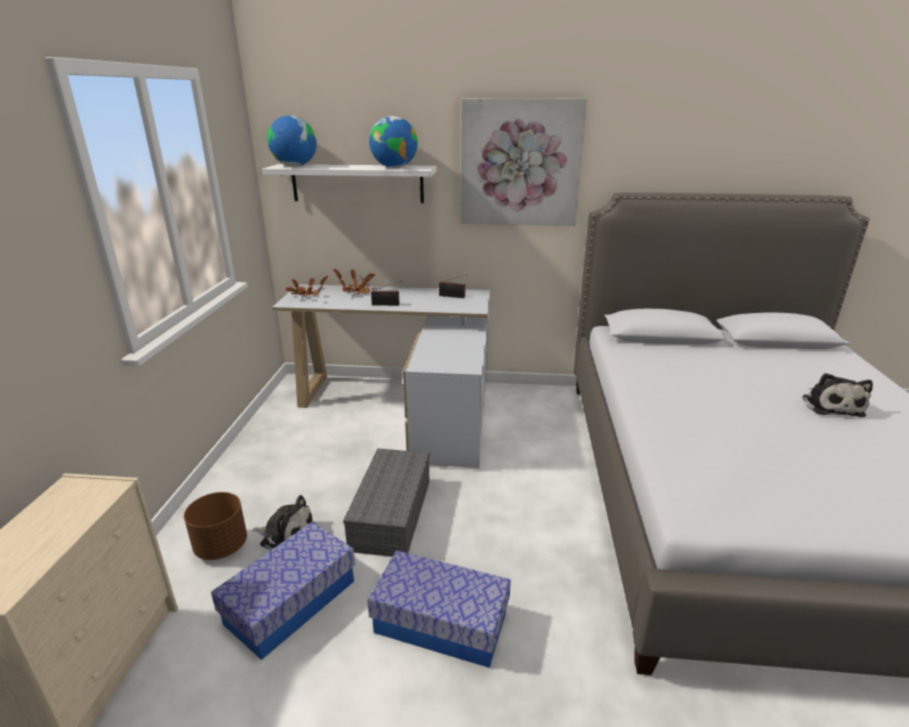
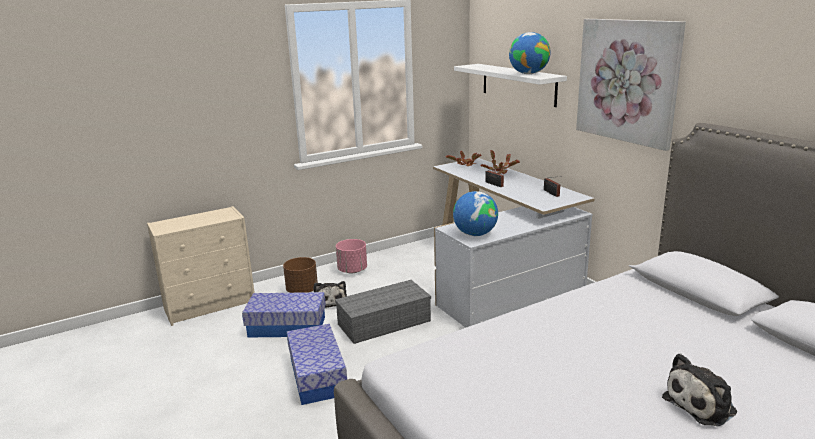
camera: 55 degrees right, 5 degrees down
globe [267,116,317,167] -> globe moved to [453,191,498,236]
none -> pink planter [336,239,367,273]

